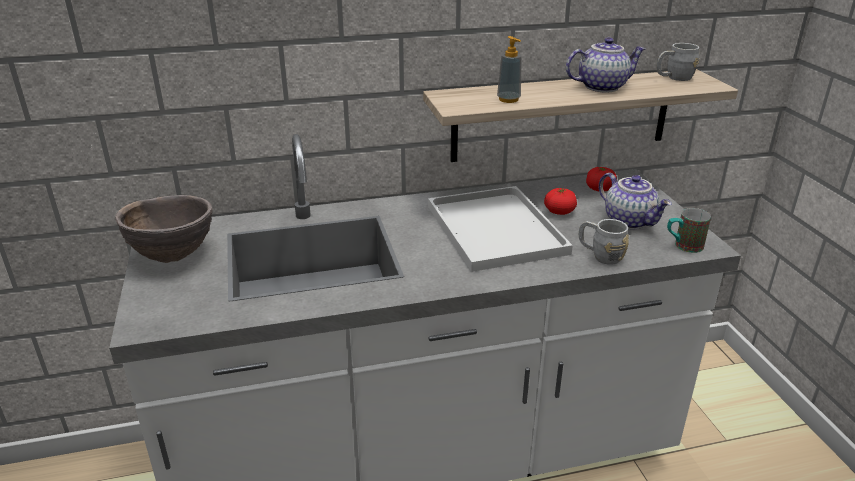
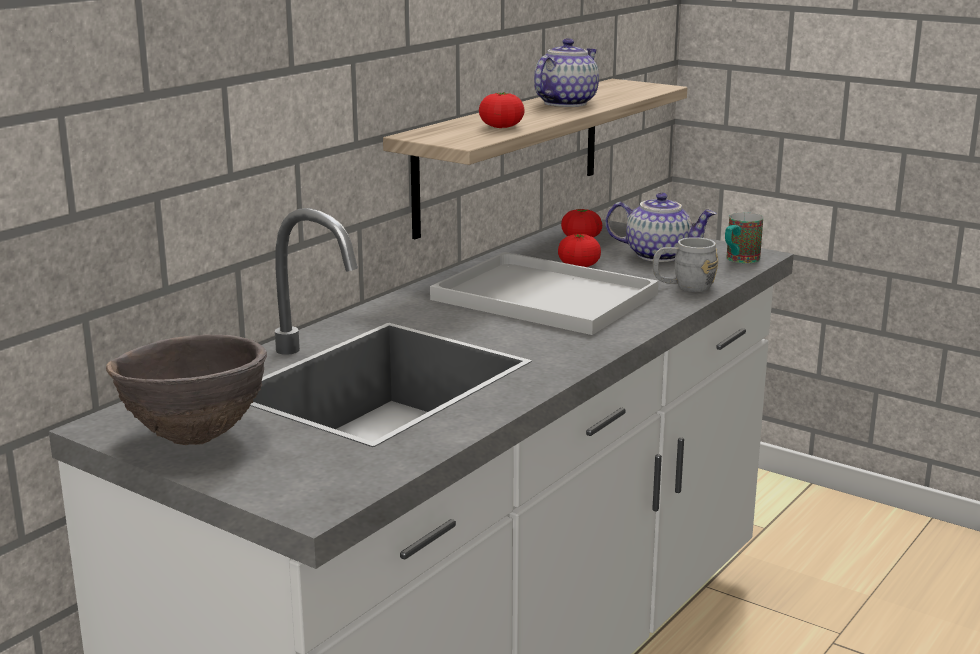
camera: 40 degrees left, 10 degrees down
soap dispenser [497,36,522,103] -> tomato [479,92,524,128]
grey mug [656,43,700,81] -> none

